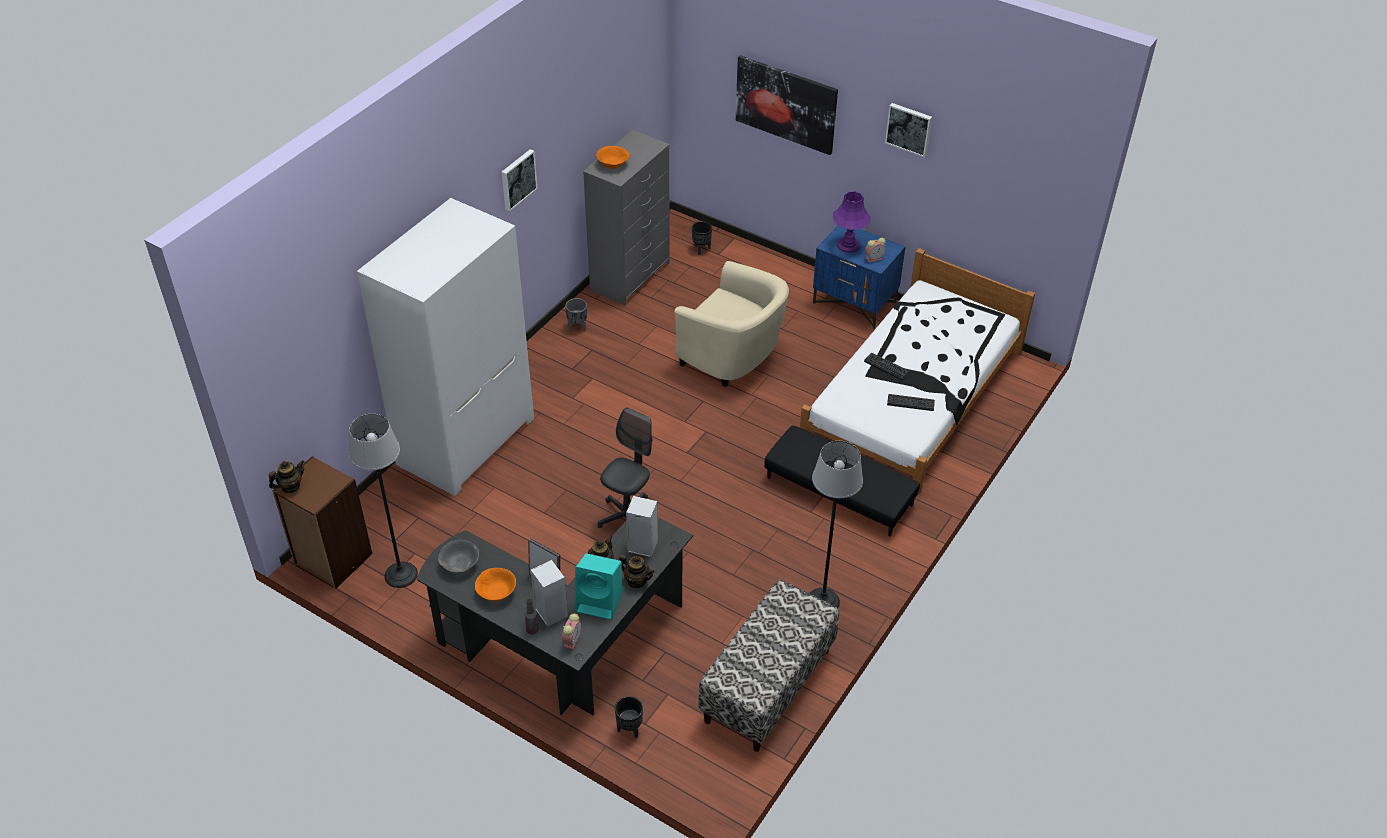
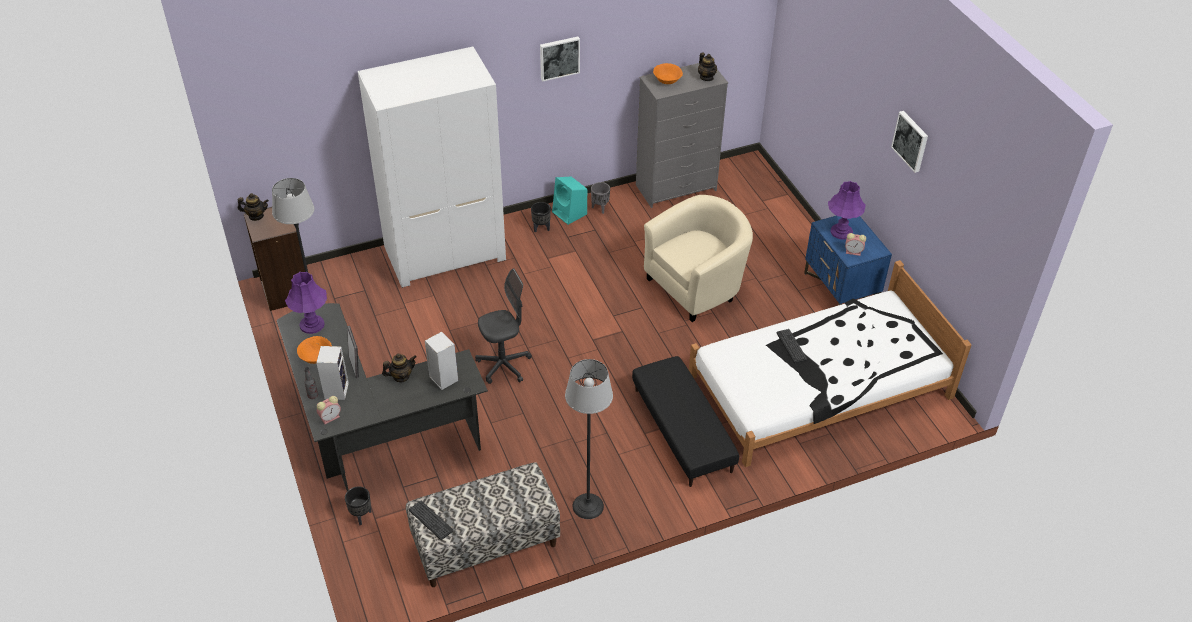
camera: 35 degrees right, 0 degrees up
grey bowl [438,540,479,573] -> purple table lamp [285,272,327,334]
turquoise speaker [575,553,623,620] -> turquoise speaker moved to [552,177,587,225]
teapot [619,555,655,588] -> teapot moved to [698,53,717,81]
beige armchair [674,261,789,387] -> beige armchair turned 105 degrees counterclockwise [644,195,753,322]
black planter [692,221,712,255] -> black planter moved to [531,202,551,233]
picture [736,55,838,155] -> none
keyboard [887,394,935,411] -> keyboard moved to [409,501,453,540]

